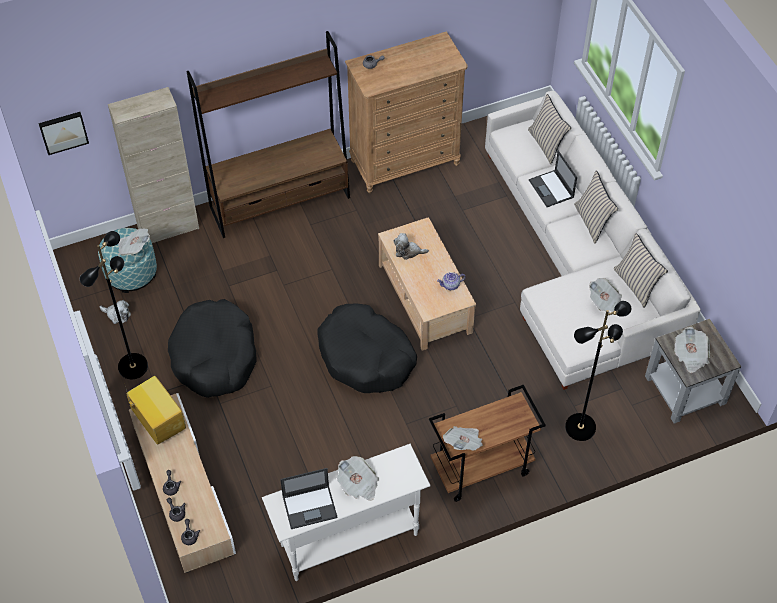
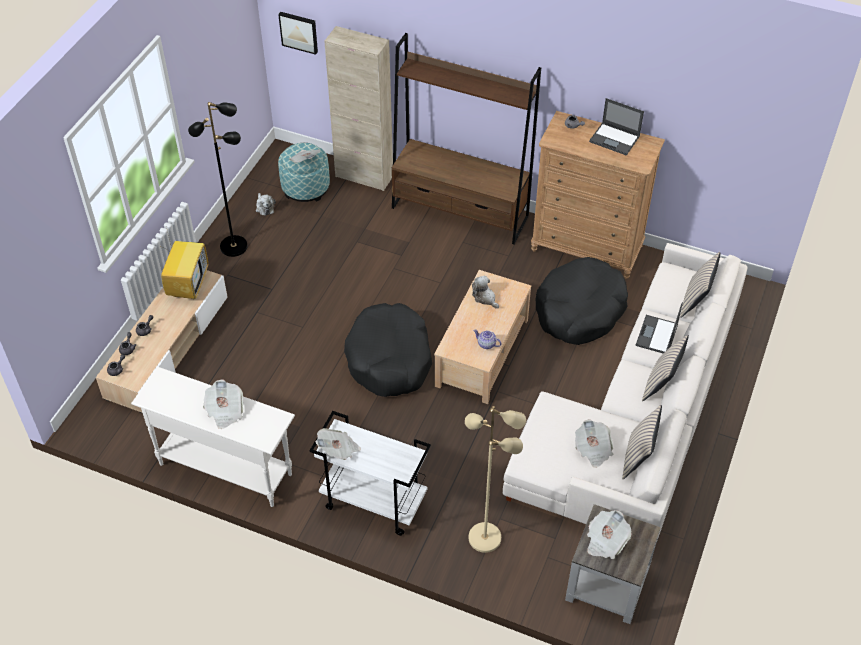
camera: 45 degrees right, 5 degrees down
black dog bed [168,299,257,398] -> black dog bed moved to [536,257,628,345]
laptop [280,468,338,529] -> laptop moved to [589,98,644,156]
brown cart [429,385,546,502] -> white cart [309,411,431,536]
black floor lamp [565,301,631,441] -> beige floor lamp [465,406,526,553]

